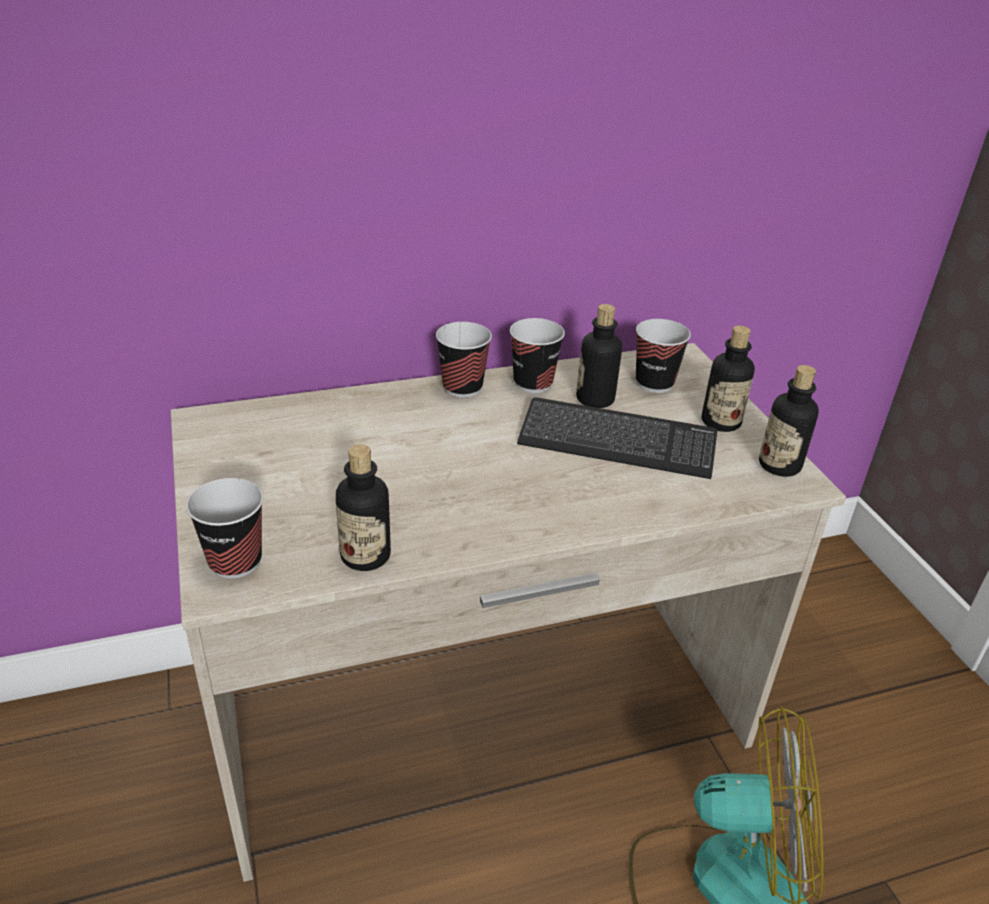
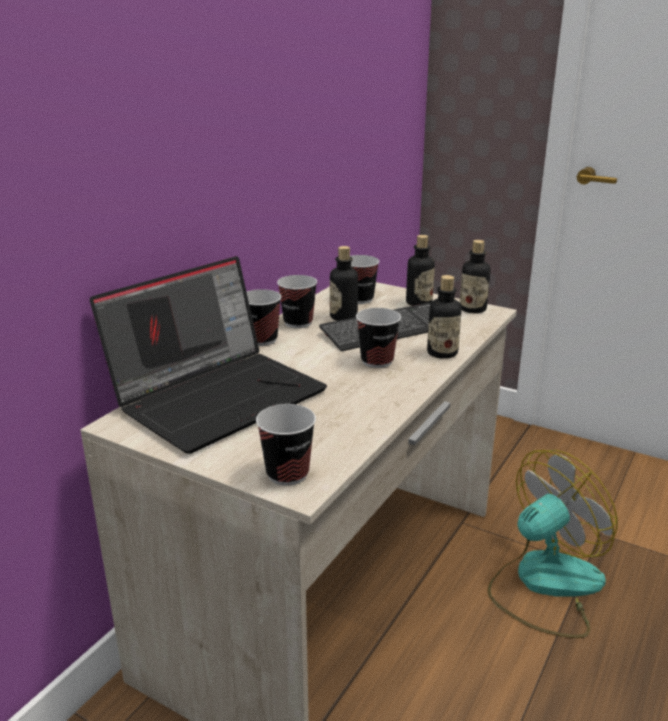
camera: 40 degrees left, 10 degrees down
bottle [336,444,391,571] -> bottle moved to [427,275,462,359]
none -> laptop [90,256,327,454]
none -> cup [356,308,401,368]

